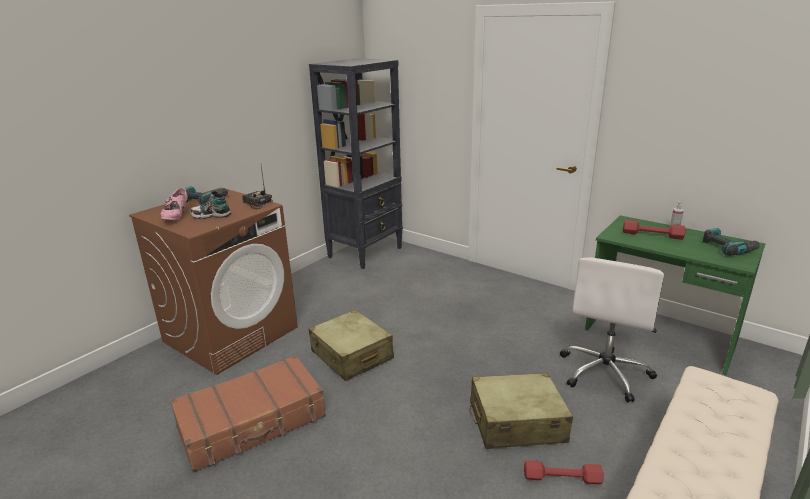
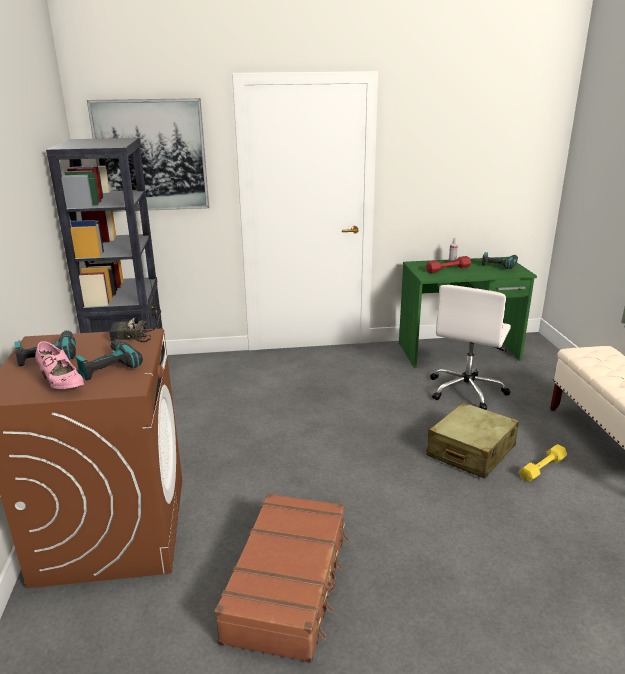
camera: 45 degrees left, 0 degrees up
shoe [190,191,231,219] -> power drill [74,339,143,380]
beige suitcase [308,310,394,381] -> none
red dumbbell [524,460,604,484] -> yellow dumbbell [519,444,567,482]
white office chair [560,258,664,403] -> white office chair turned 45 degrees clockwise [430,285,511,410]
none -> picture [87,98,209,212]

